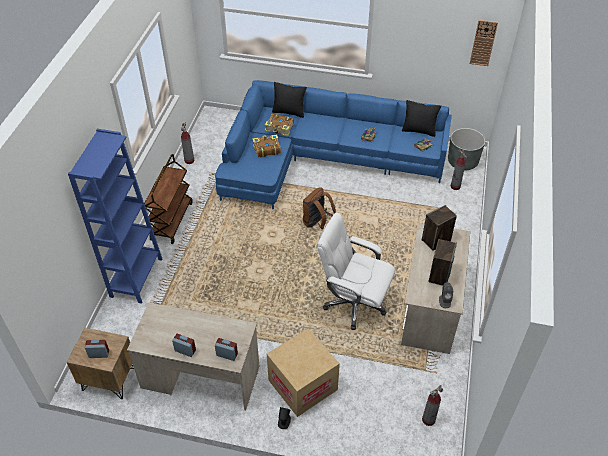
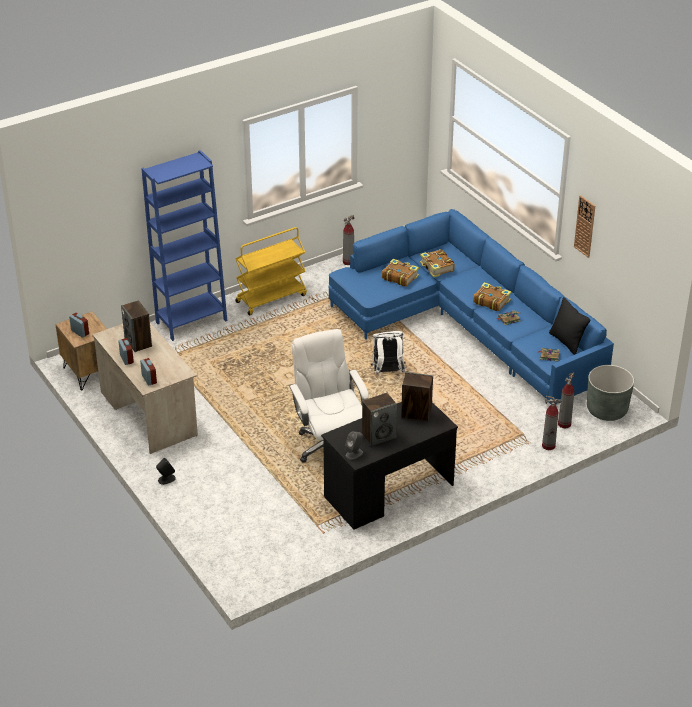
camera: 45 degrees right, 10 degrees down
brown cart [144,154,193,244] -> yellow cart [235,227,307,315]
cardboard box [267,328,340,417] -> none
black pillow [272,82,307,118] -> none
brown backpack [303,187,336,229] -> white backpack [371,331,405,374]
beige desk [401,223,470,354] -> black desk [321,402,458,530]
fire extinguisher [422,385,443,426] -> fire extinguisher moved to [542,396,562,450]
wall clock [470,20,498,66] -> wall clock moved to [574,195,595,258]
none -> speaker [121,300,152,352]
none -> book [473,282,511,311]

